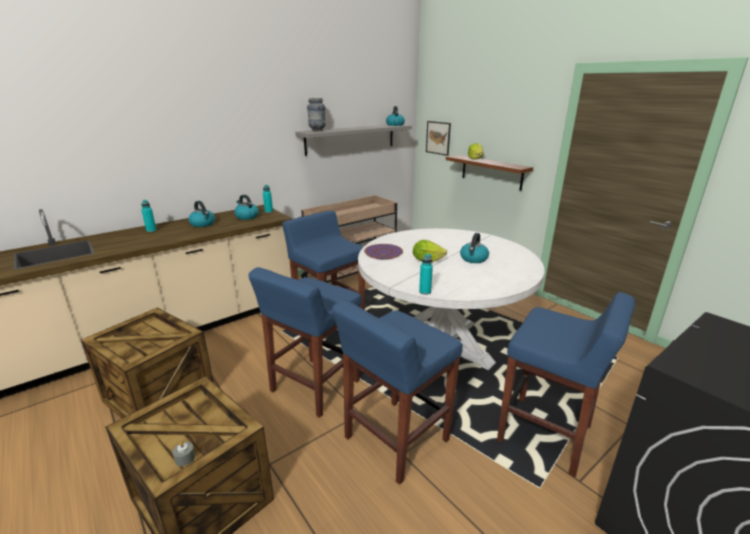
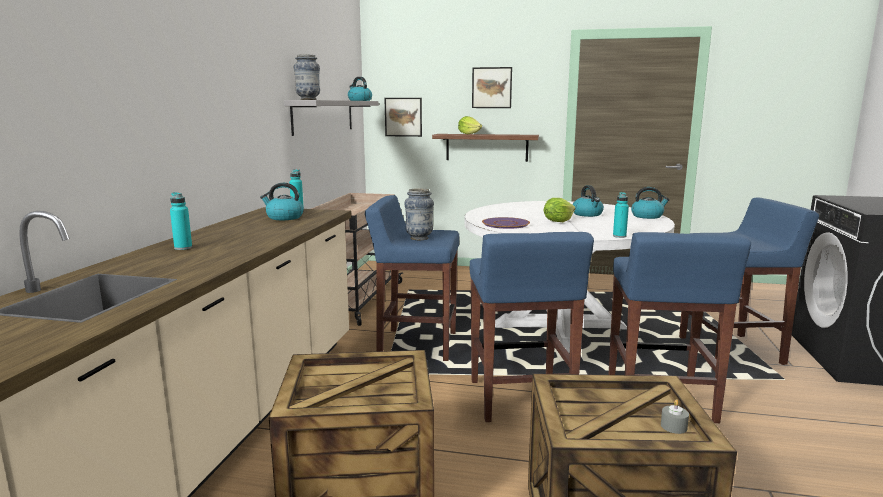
camera: 40 degrees left, 10 degrees down
kettle [188,201,215,227] -> kettle moved to [631,187,670,219]
none -> vase [404,188,434,240]
none -> picture [472,67,512,108]

